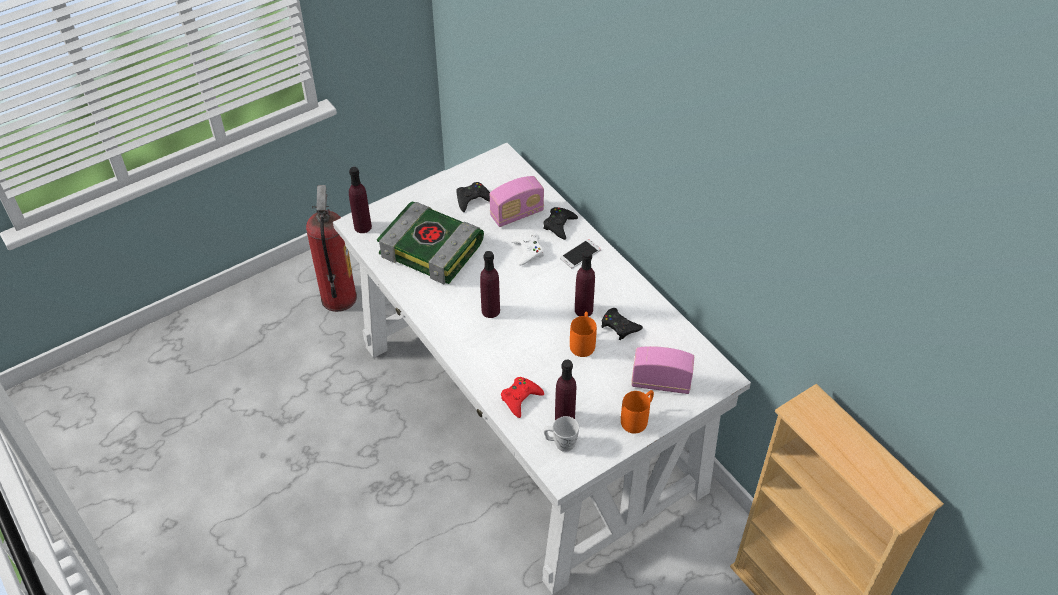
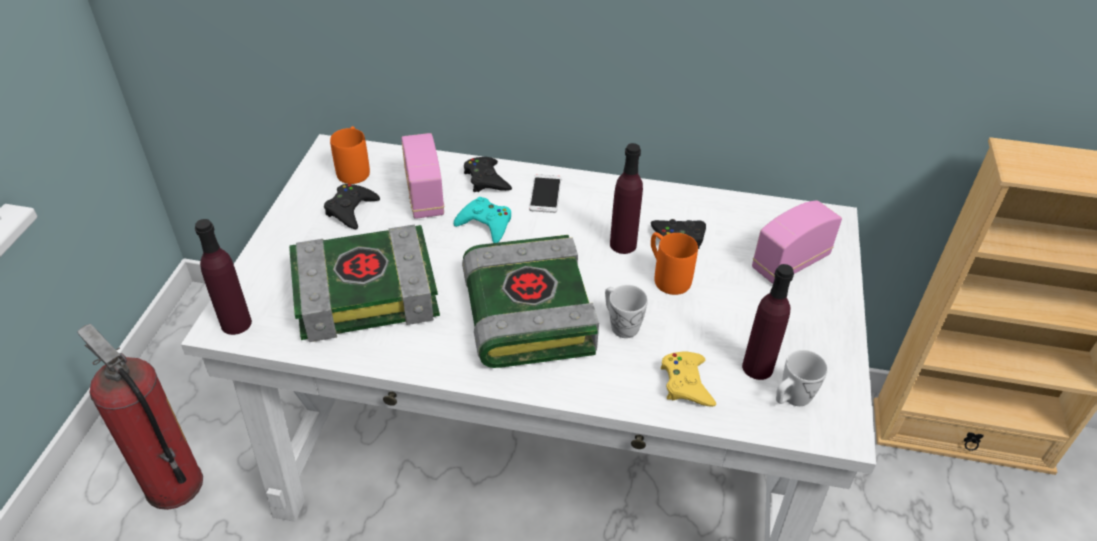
camera: 45 degrees left, 5 degrees down
purple bottle [480,251,500,318] -> book [462,235,599,368]
radio [490,176,544,227] -> radio turned 150 degrees clockwise [401,133,444,219]
red game controller [501,377,544,418] -> yellow game controller [661,352,716,407]
white game controller [511,233,544,265] -> turquoise game controller [454,197,511,243]
orange mug [621,390,654,433] -> orange mug moved to [330,126,370,184]
none -> white mug [605,285,648,338]

